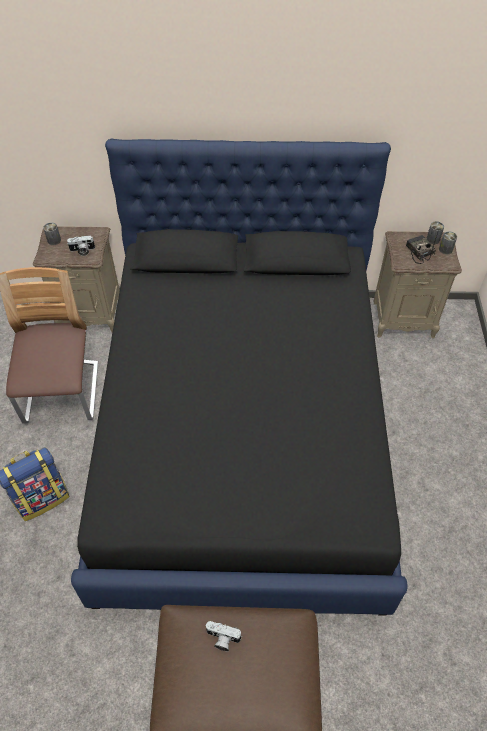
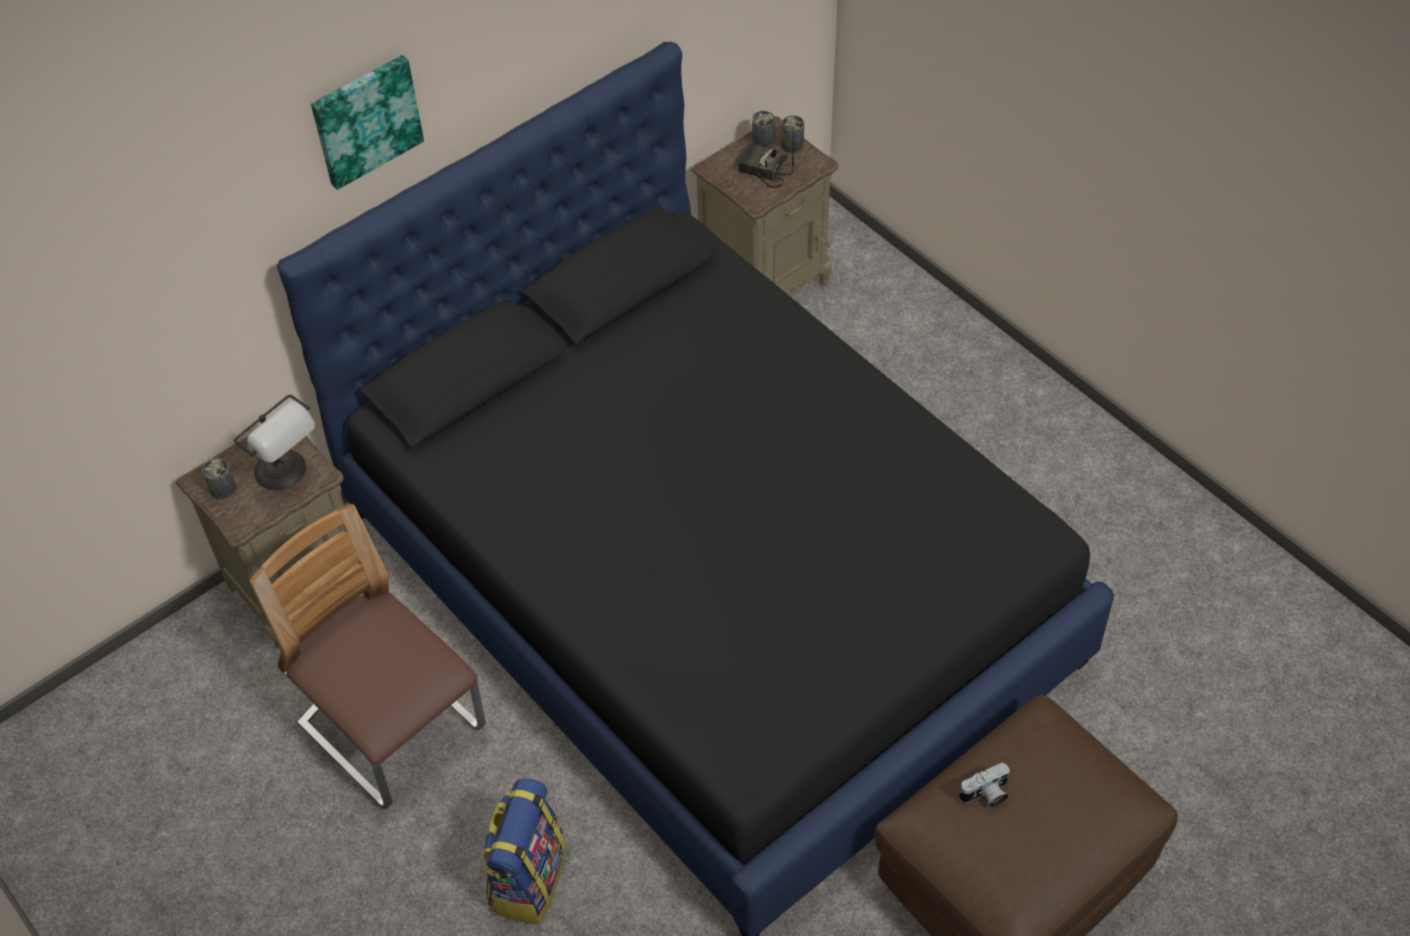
camera: 40 degrees left, 0 degrees up
camera [67,235,95,256] -> table lamp [234,395,315,490]
none -> picture [311,55,424,190]

